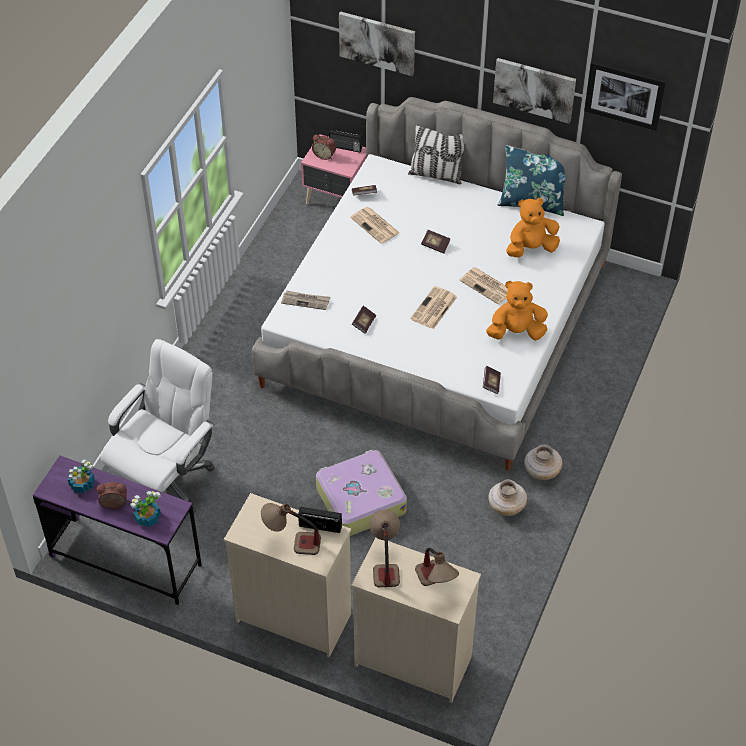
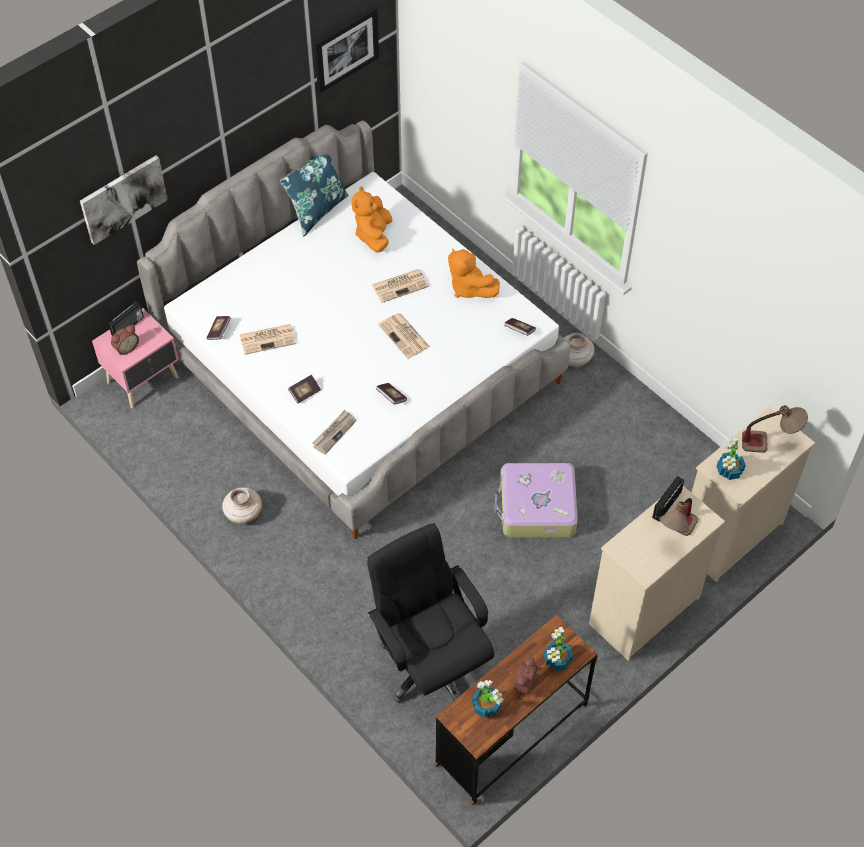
camera: 65 degrees left, 5 degrees up
purple desk [33,456,202,605] -> brown desk [434,615,598,805]
white office chair [101,339,215,514] -> black office chair [367,523,494,703]
table lamp [370,509,400,587] -> potted plant [716,437,746,480]
pillow [408,125,465,184] -> none
book [421,230,451,254] -> book moved to [288,375,321,404]
orange plush toy [486,281,548,341] -> orange plush toy turned 60 degrees counterclockwise [448,248,500,298]
beige vase [488,480,527,516] -> beige vase moved to [222,487,262,524]
picture [493,58,576,124] -> none

